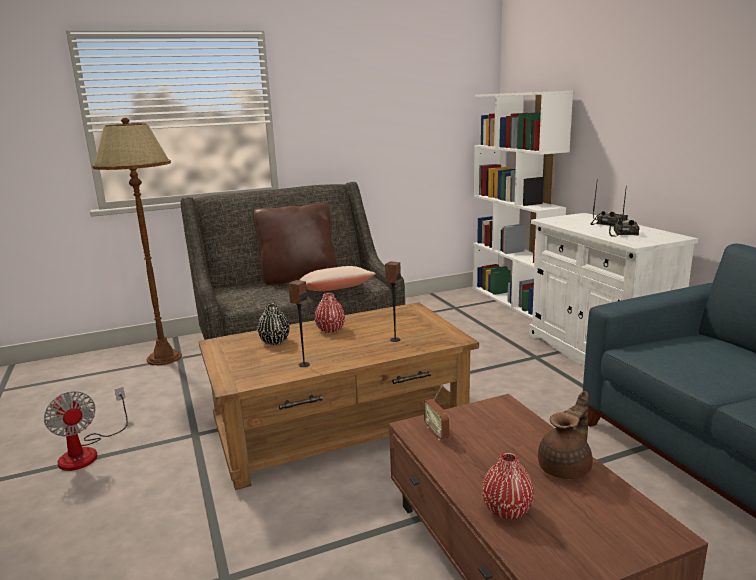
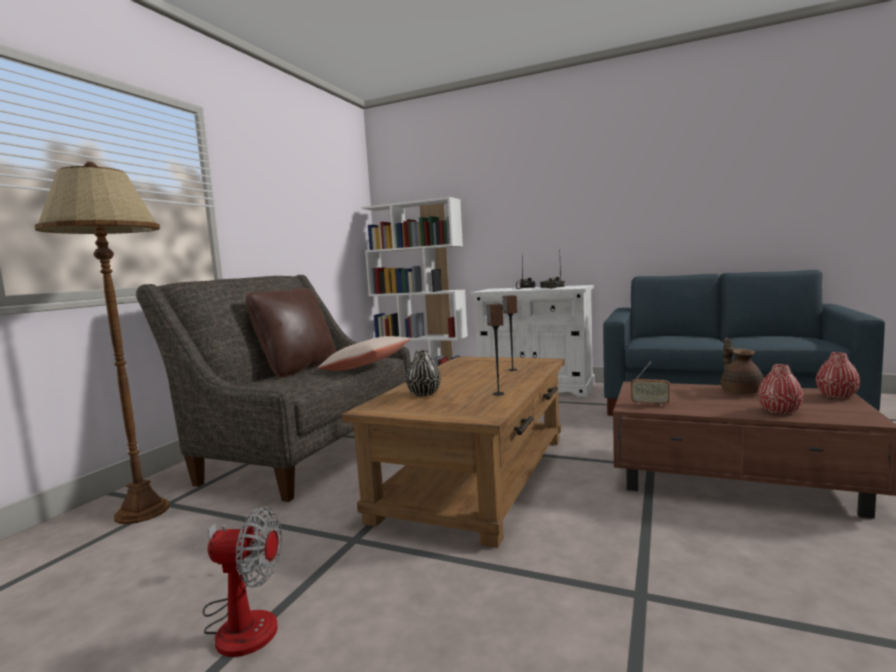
camera: 45 degrees left, 10 degrees down
red vase [315,293,345,333] -> red vase moved to [816,352,860,399]

